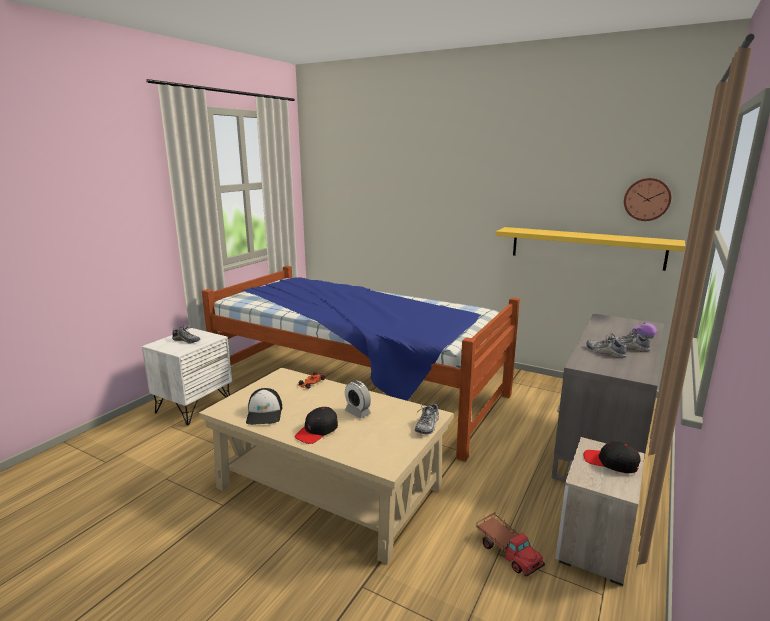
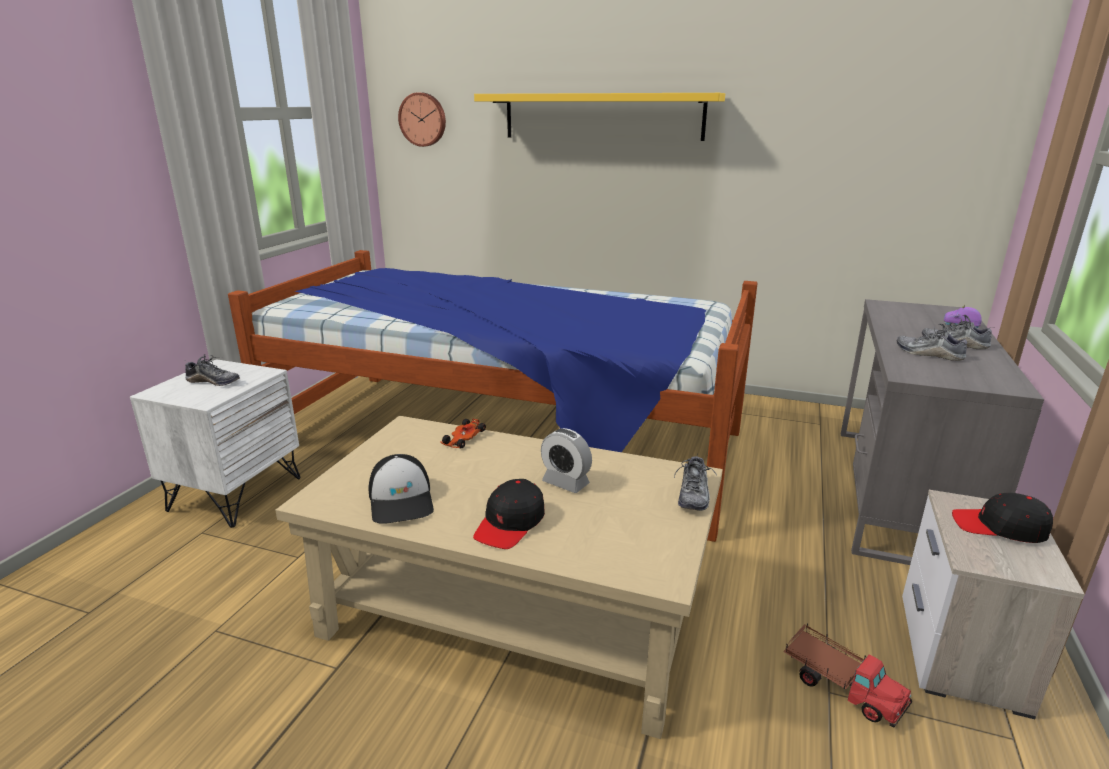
camera: 10 degrees left, 5 degrees up
yellow shelf [495,227,685,271] -> yellow shelf moved to [474,93,725,141]
wall clock [624,178,671,221] -> wall clock moved to [398,92,446,147]

